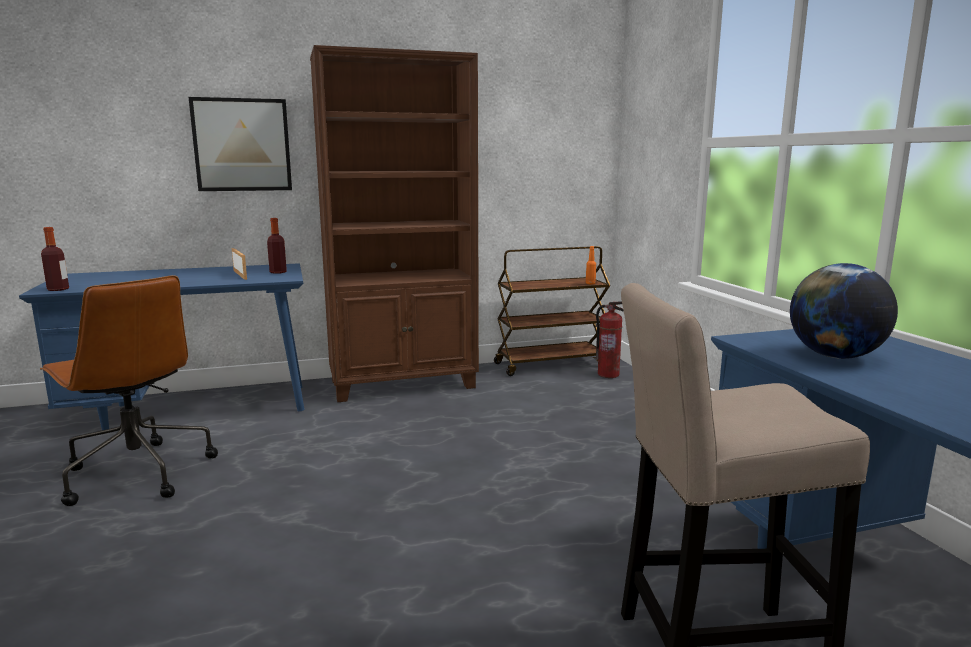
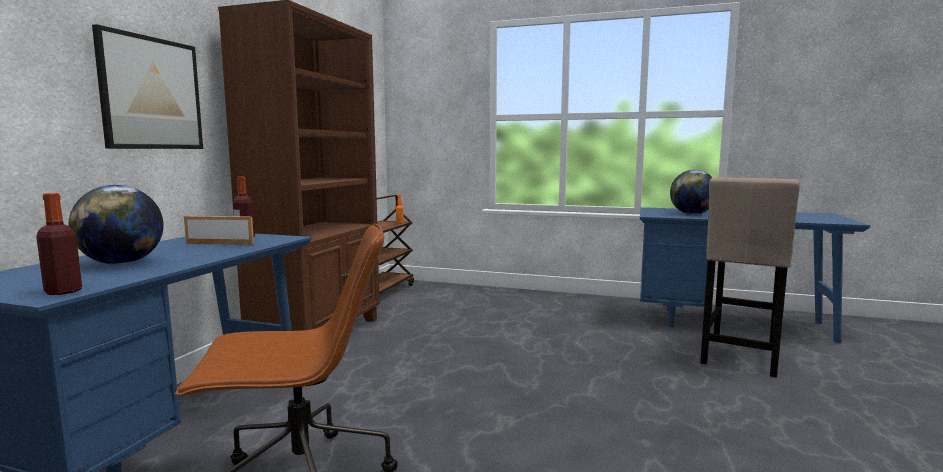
camera: 55 degrees left, 5 degrees down
fire extinguisher [596,301,624,378] -> none
none -> globe [68,185,164,265]

